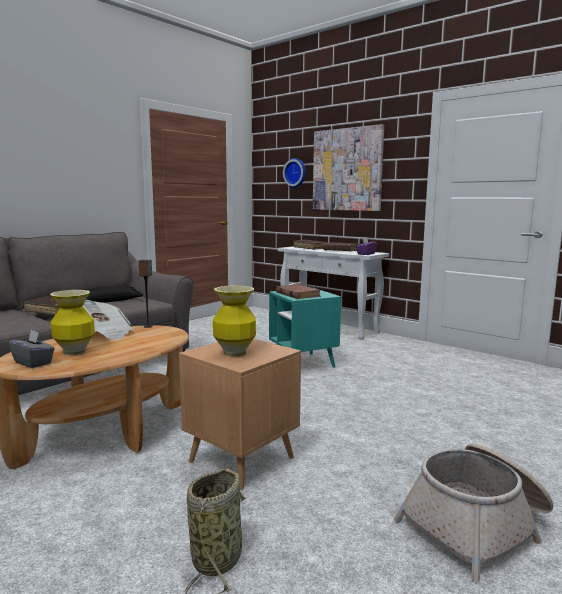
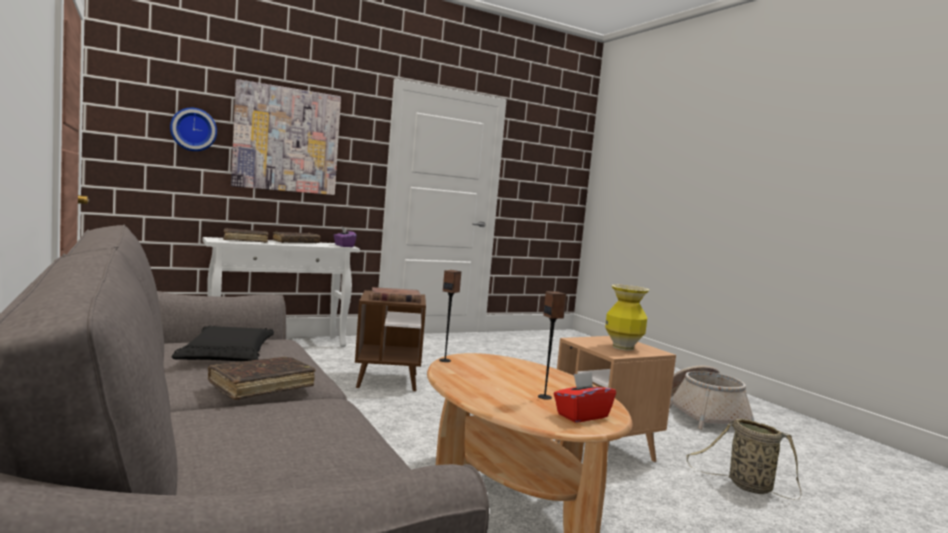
camera: 70 degrees left, 5 degrees down
grey tissue box [9,330,55,368] -> red tissue box [554,372,616,423]
vase [50,290,95,355] -> speaker [538,291,566,400]
newspaper [82,300,133,340] -> none
turquoise side table [269,288,341,368] -> brown side table [355,290,426,392]

